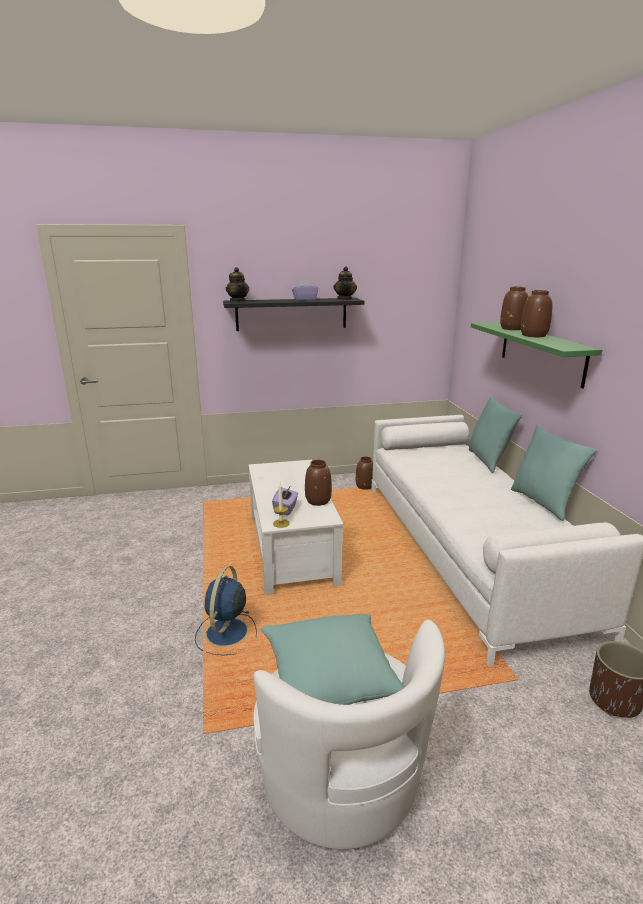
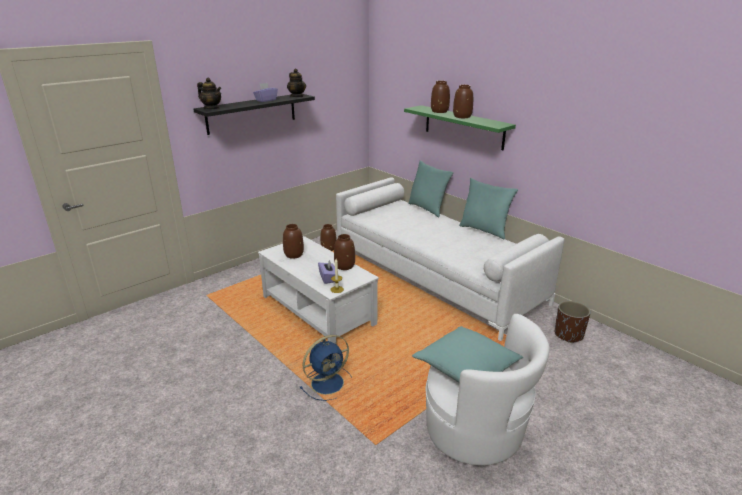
camera: 30 degrees left, 5 degrees up
blue fan [195,566,257,655] -> blue fan turned 105 degrees counterclockwise [300,335,352,401]
none -> brown vase [283,224,304,259]

